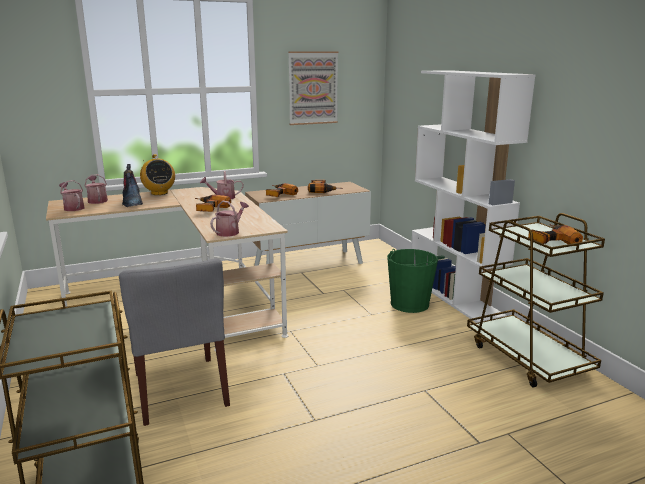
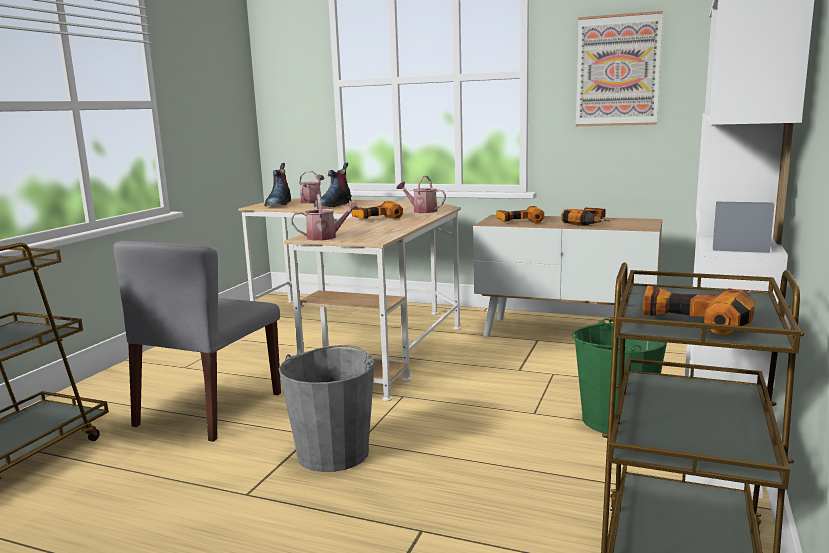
camera: 45 degrees right, 5 degrees down
watering can [59,180,85,211] -> boot [264,163,291,207]
radio [140,154,175,195] -> none
none -> grey bucket [279,345,375,472]

